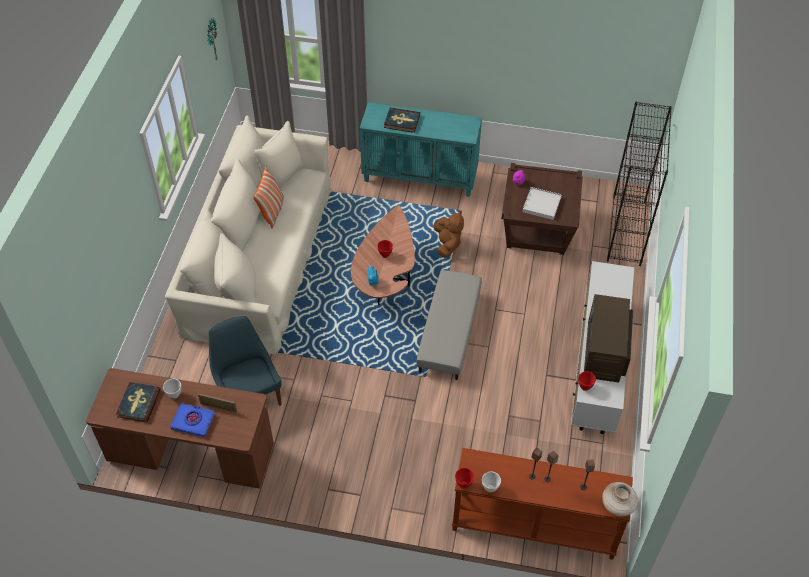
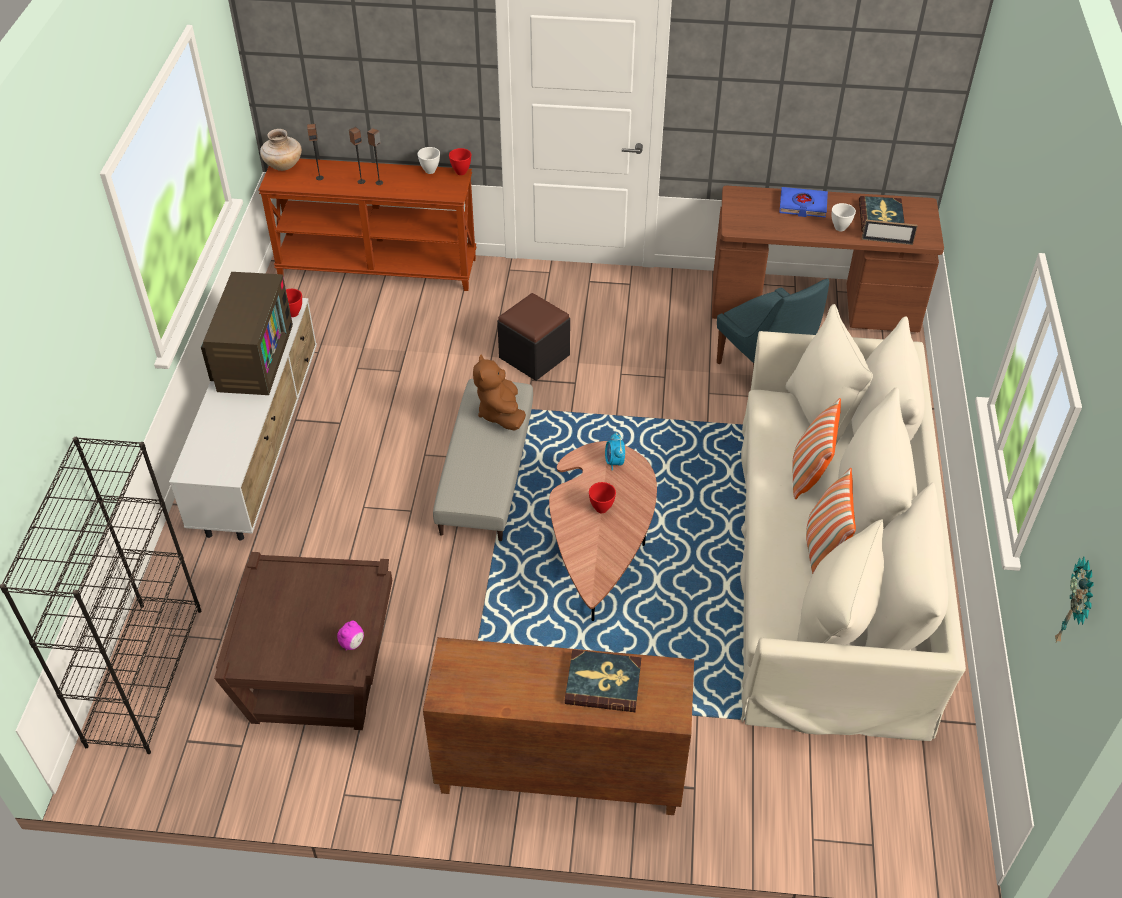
camera: 175 degrees right, 5 degrees down
picture frame [198,393,237,413] -> picture frame moved to [861,219,918,245]
turquoise cabinet [360,102,482,197] -> brown cabinet [423,637,694,815]
brown plush toy [434,210,464,258] -> brown plush toy moved to [473,354,526,431]
white tray [522,187,562,220] -> none
none -> black ottoman [497,293,570,381]
none -> pillow [792,398,841,499]

